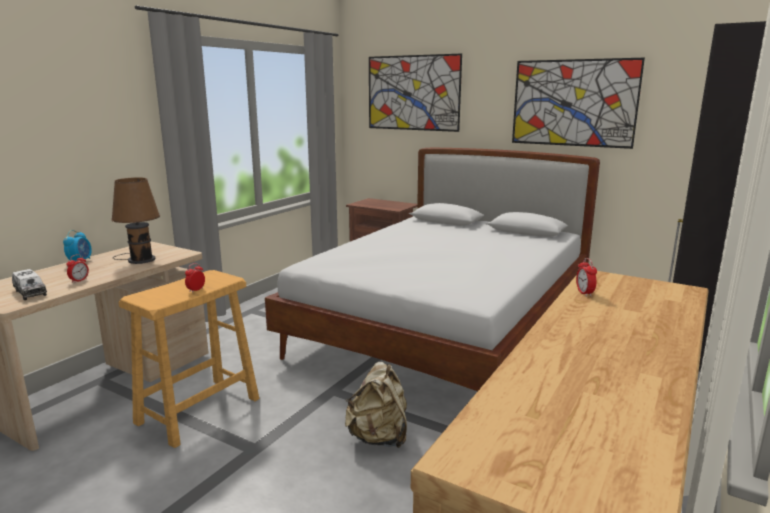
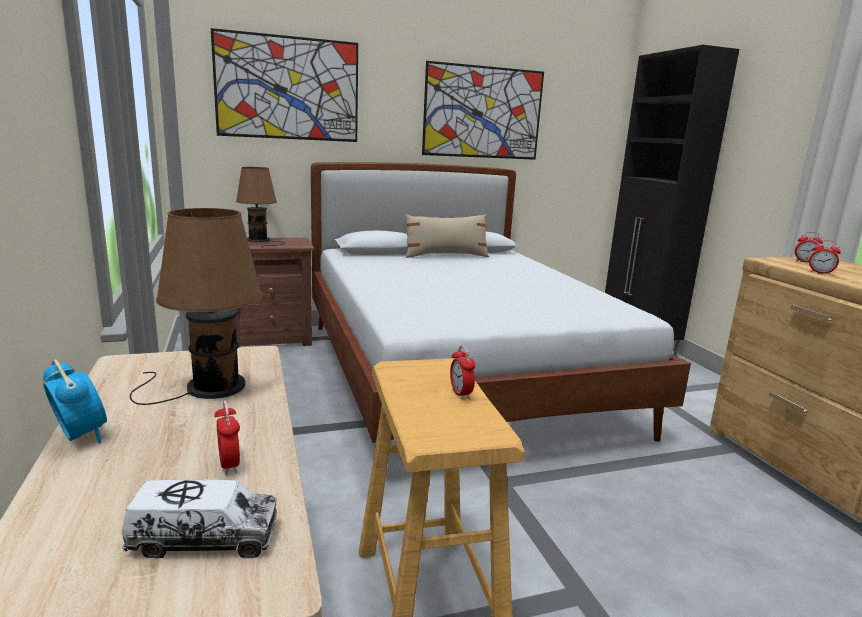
camera: 50 degrees left, 0 degrees up
beige backpack [345,362,407,448] -> none
none -> brown table lamp [236,167,285,248]
none -> beige pillow [405,214,489,258]
none -> alarm clock [795,232,823,262]

